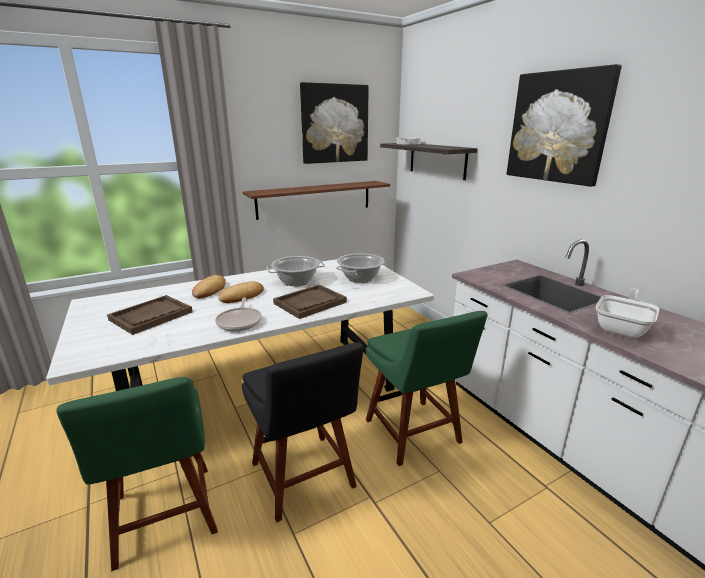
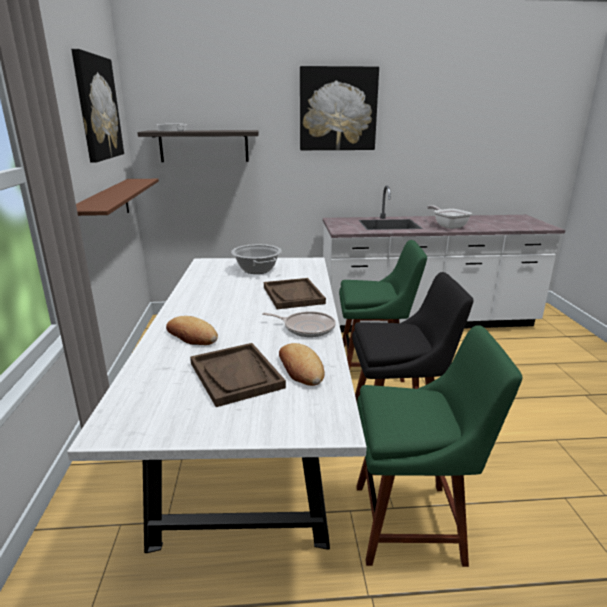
camera: 65 degrees left, 0 degrees up
bread [218,281,264,303] -> bread moved to [279,343,325,386]
cooking pot [266,256,325,286] -> none

